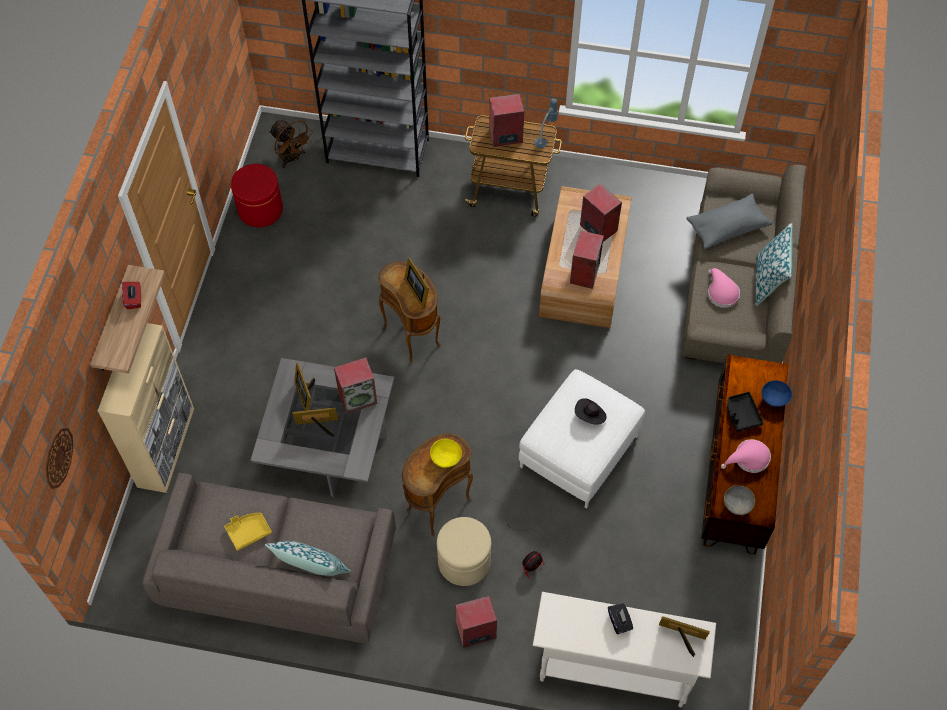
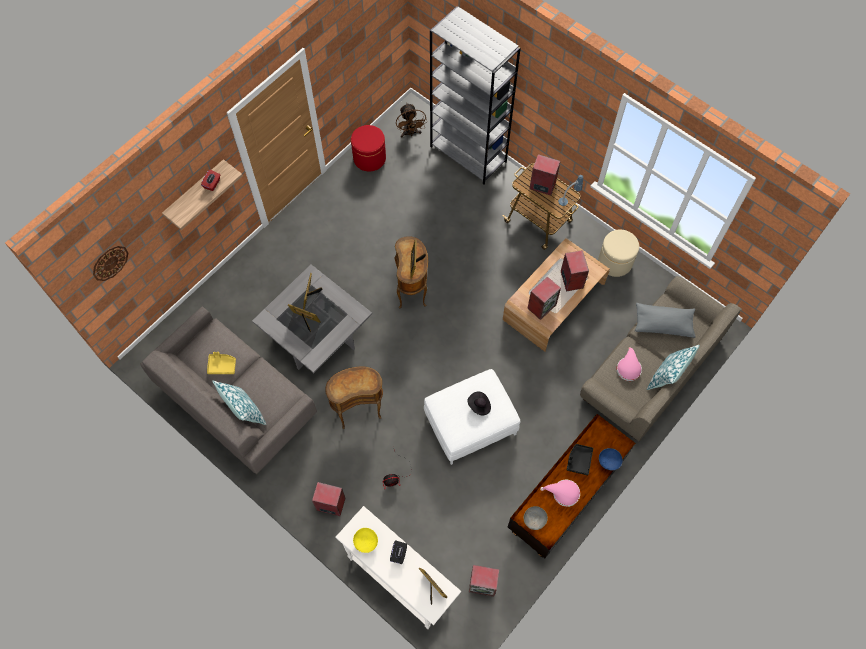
camera: 30 degrees right, 5 degrees up
beige cabinet [98,323,194,493] -> none
speaker [334,357,377,414] -> speaker moved to [469,565,499,597]
yellow bowl [430,439,462,468] -> yellow bowl moved to [353,528,378,553]
beige ottoman [437,517,491,586] -> beige ottoman moved to [598,230,639,277]

